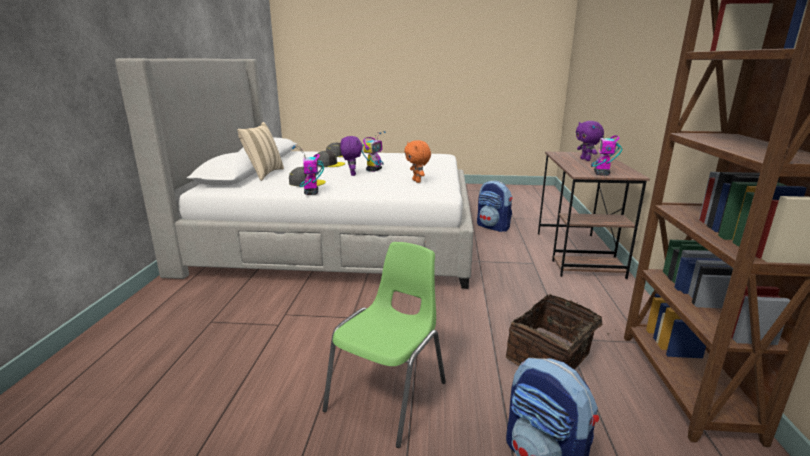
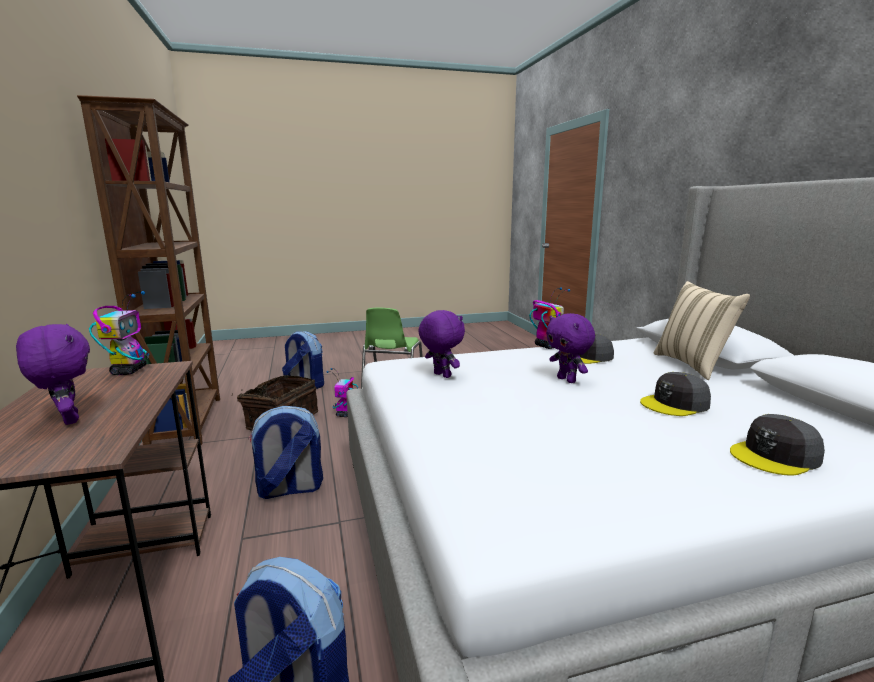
camera: 160 degrees right, 5 degrees down
toy robot [361,131,386,172] -> toy robot moved to [327,368,358,417]
orange plush toy [404,140,431,183] -> purple plush toy [418,310,465,378]
none -> backpack [248,406,323,499]

